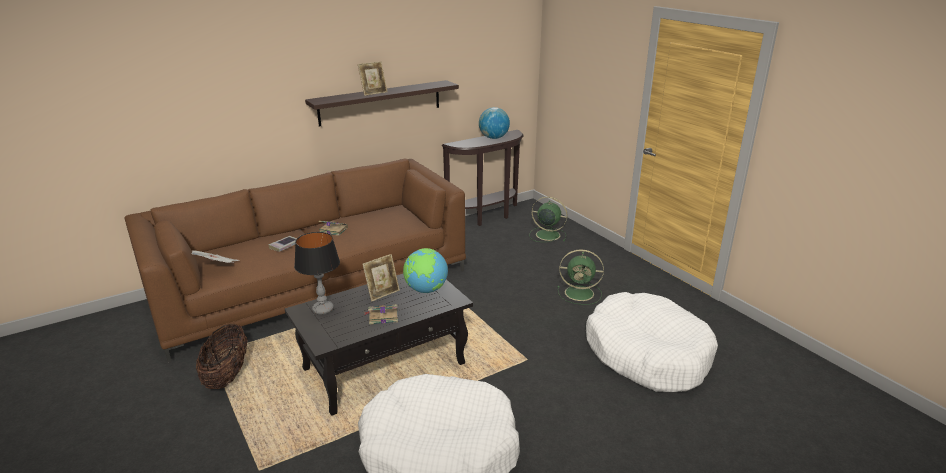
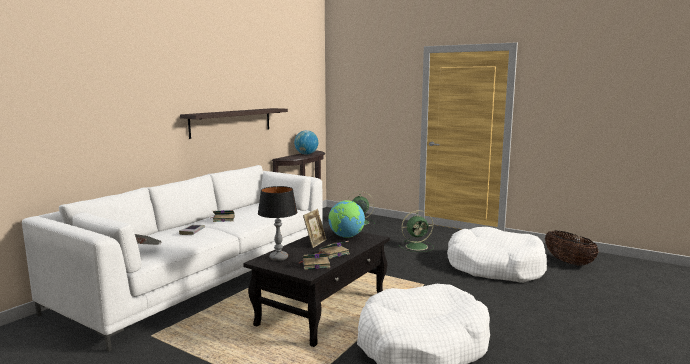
camera: 25 degrees left, 15 degrees down
brown sofa [125,159,466,363] -> white sofa [22,165,323,352]
basket [196,323,247,389] -> basket moved to [545,231,598,266]
picture frame [358,61,388,96] -> none
none -> book [299,253,330,270]

